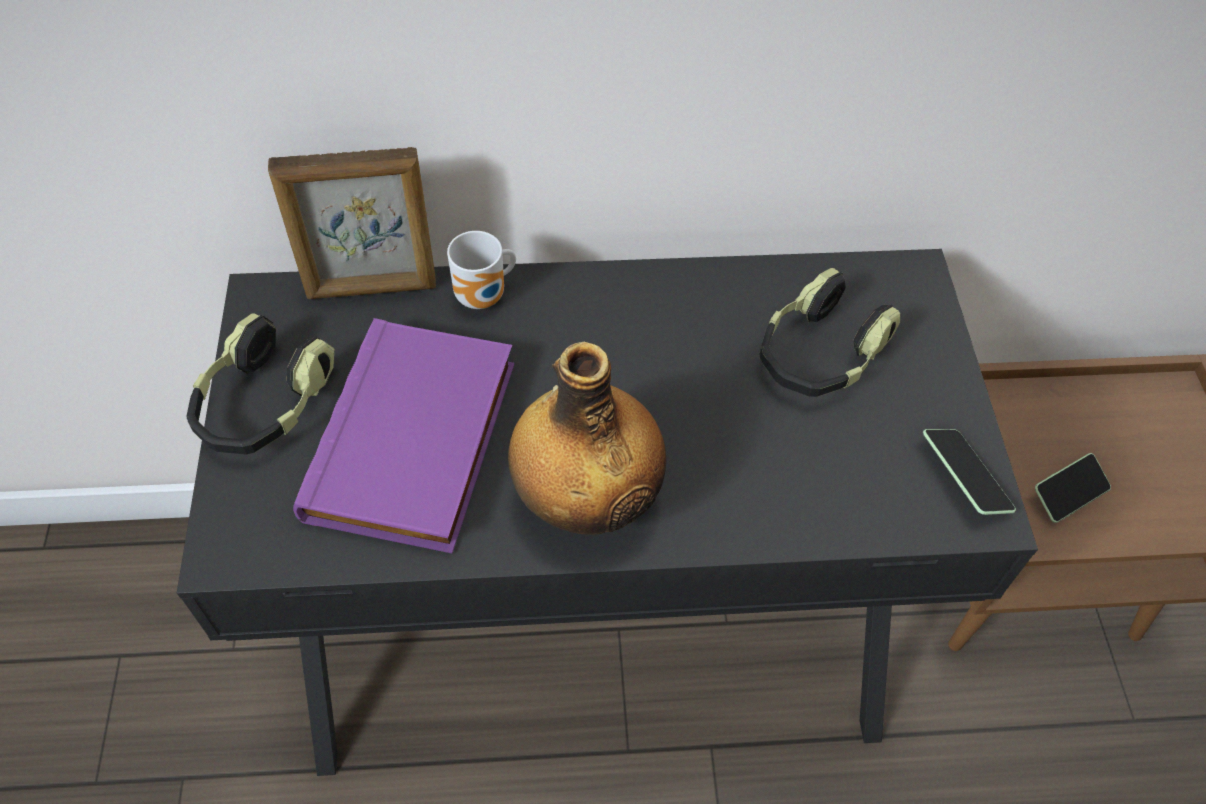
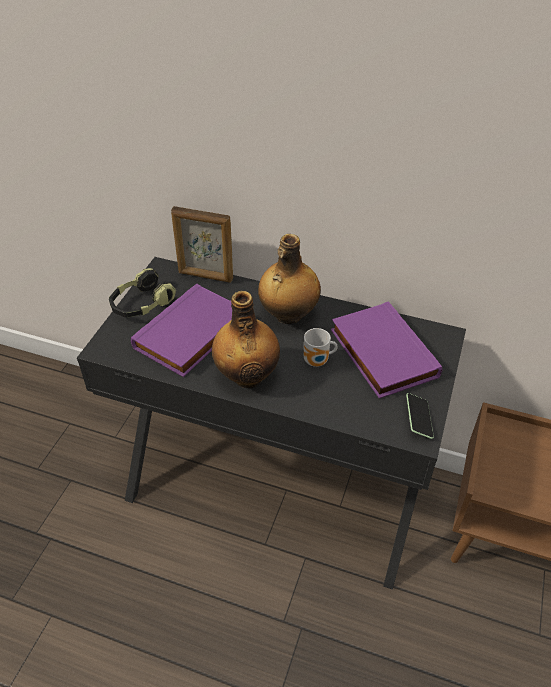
camera: 25 degrees right, 10 degrees down
mug [447,231,516,309] -> mug moved to [304,328,338,367]
headphones [759,268,900,397] -> purple book [331,302,442,398]
phone [1035,453,1111,523] -> none
none -> bottle [258,234,321,324]

